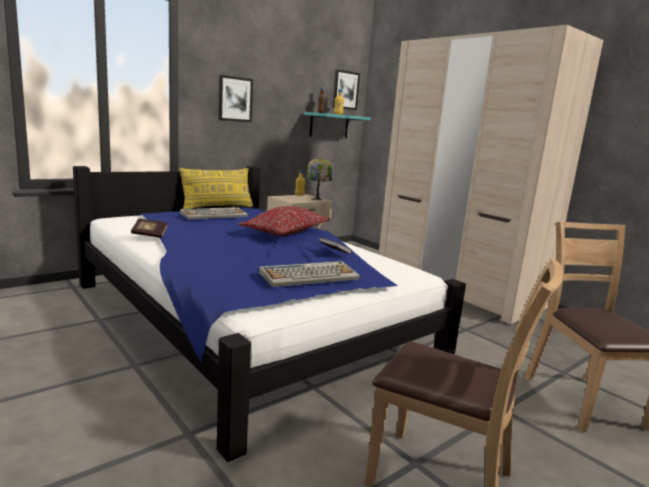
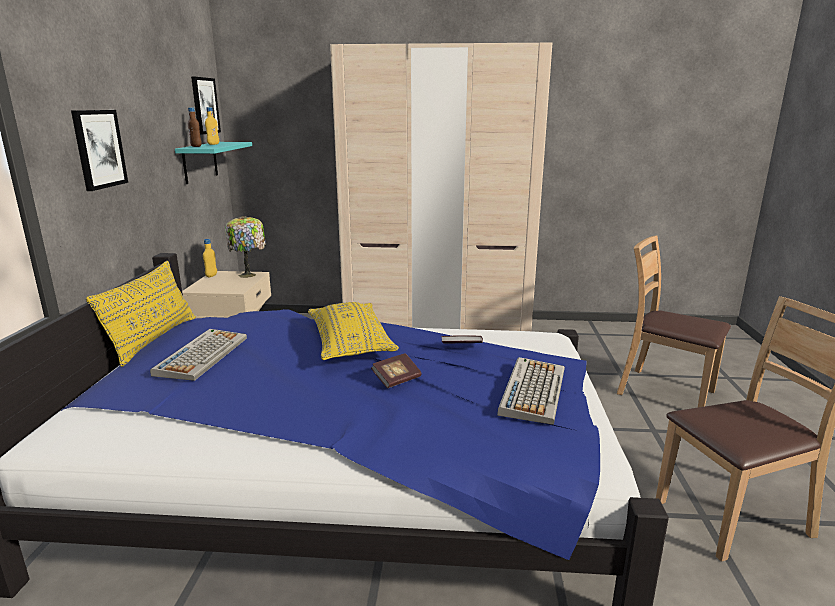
camera: 45 degrees left, 5 degrees up
book [131,219,168,238] -> book moved to [371,353,422,388]
red pillow [238,206,330,236] -> yellow pillow [308,302,399,360]

